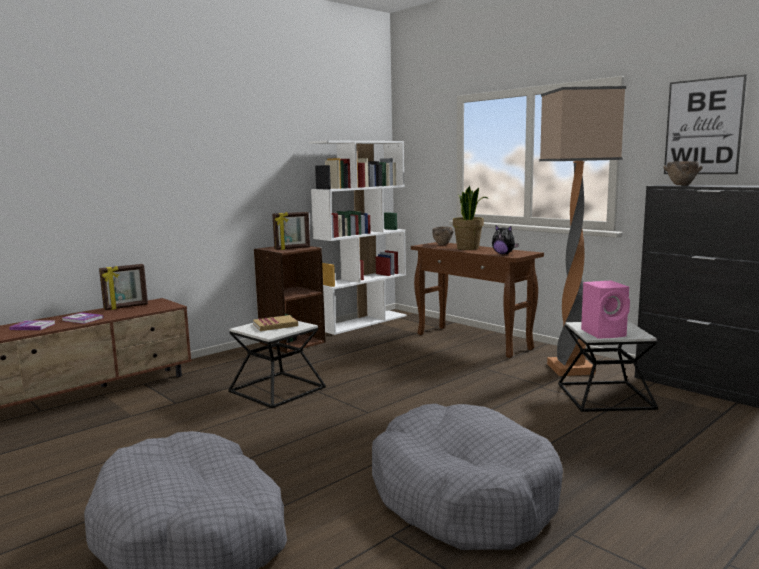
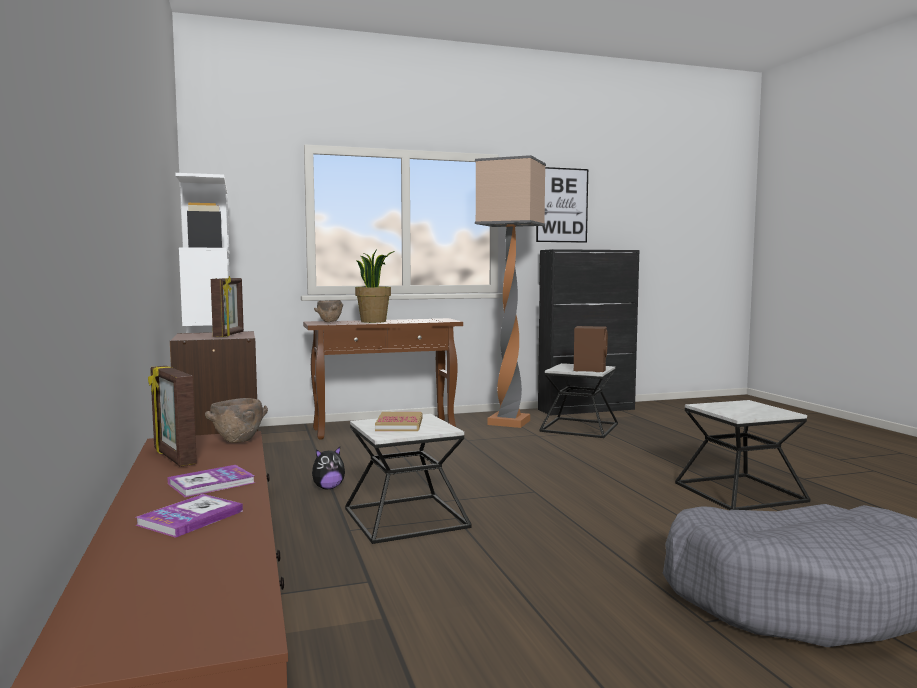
camera: 65 degrees left, 5 degrees down
picture frame [99,264,148,310] -> picture frame turned 150 degrees clockwise [148,366,197,467]
grey dog bed [372,404,563,550] -> side table [675,400,810,510]
plush toy [492,225,519,254] -> plush toy moved to [312,447,345,489]
pink speaker [581,281,630,338] -> brown speaker [574,326,608,372]
brown bowl [663,161,703,186] -> brown bowl moved to [205,398,268,443]

